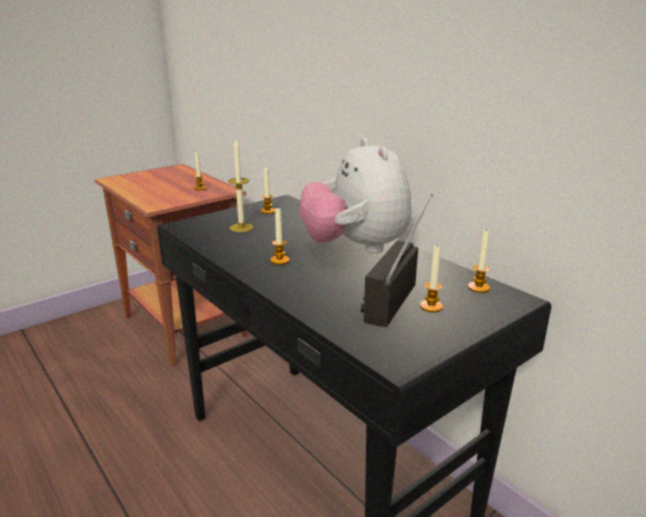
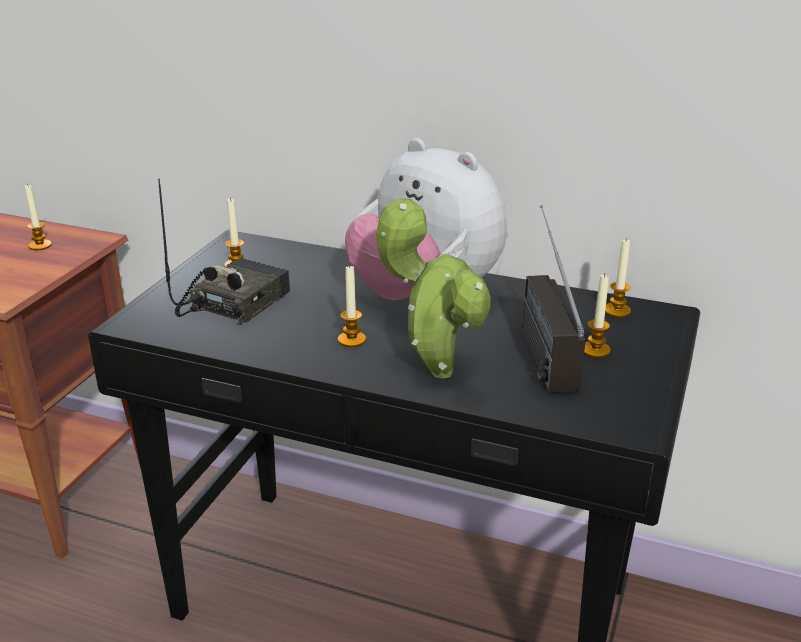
camera: 30 degrees left, 5 degrees up
candle [228,140,254,232] -> radio [158,179,290,325]
none -> potted plant [376,198,491,378]

